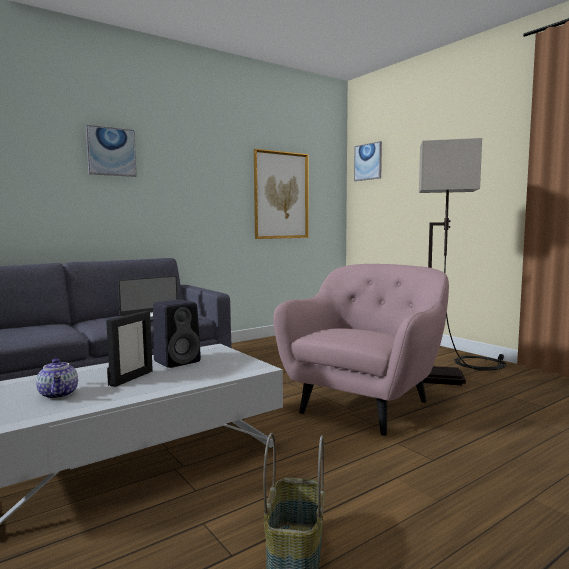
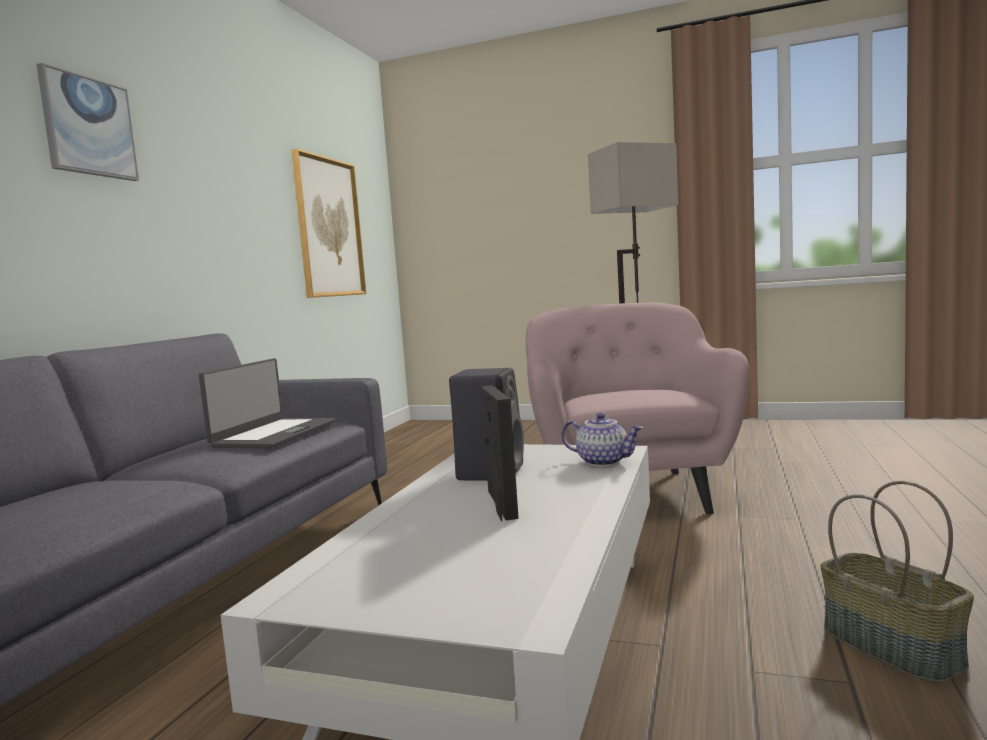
camera: 35 degrees left, 0 degrees up
teapot [36,359,78,399] -> teapot moved to [562,413,644,467]
picture [354,141,382,181] -> none

